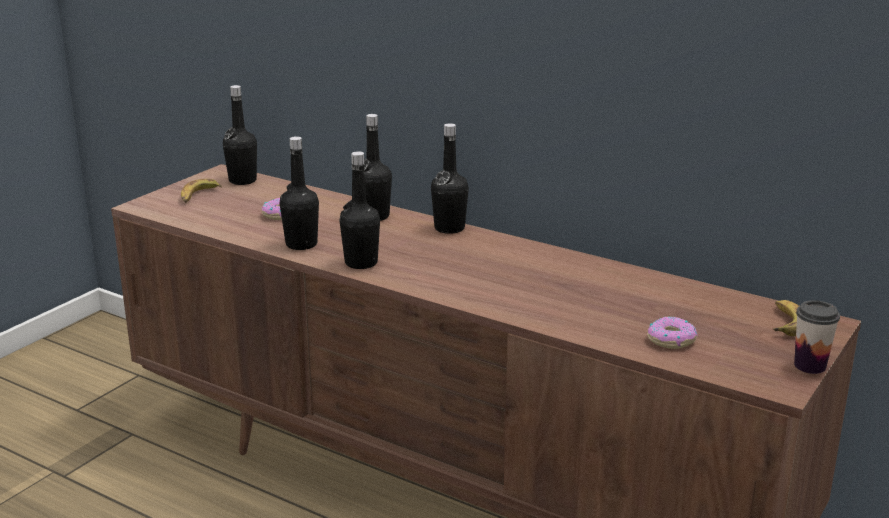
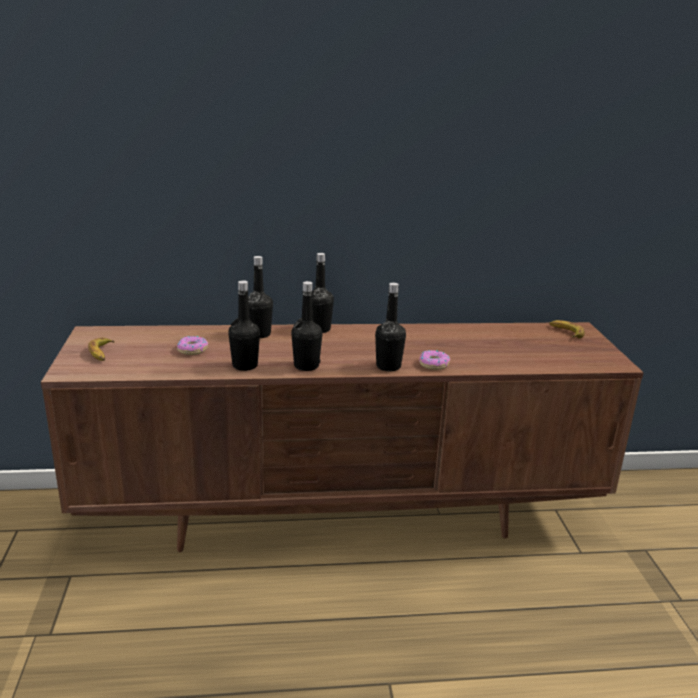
camera: 40 degrees left, 0 degrees up
black bottle [223,85,257,185] -> black bottle moved to [375,283,406,371]
donut [647,316,698,349] -> donut moved to [419,350,450,370]
cup [794,300,840,374] -> none

